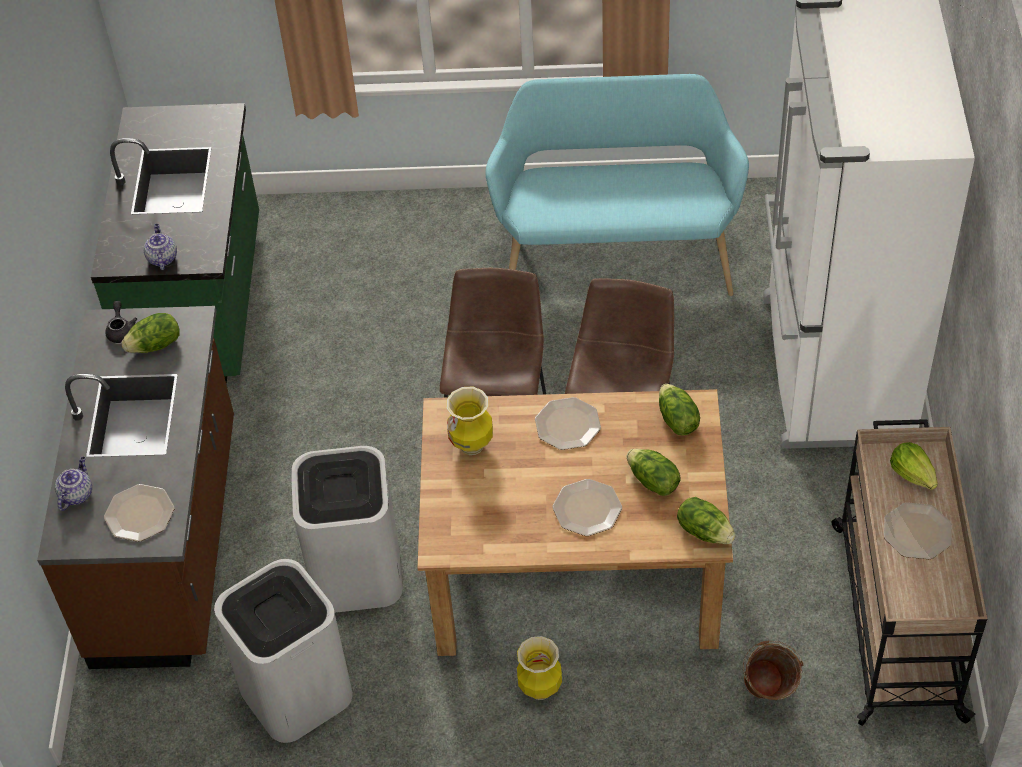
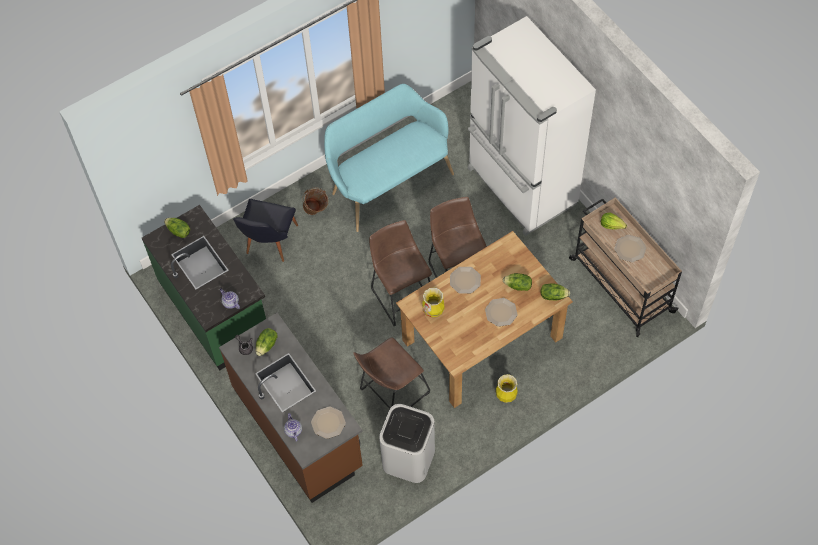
camera: 35 degrees left, 10 degrees up
white trash can [291,446,403,613] -> brown stool [353,337,430,409]
lettuce [659,384,700,436] -> lettuce moved to [164,218,190,238]
brown bucket [743,641,803,700] -> brown bucket moved to [302,187,329,215]
none -> black chair [233,199,298,262]

